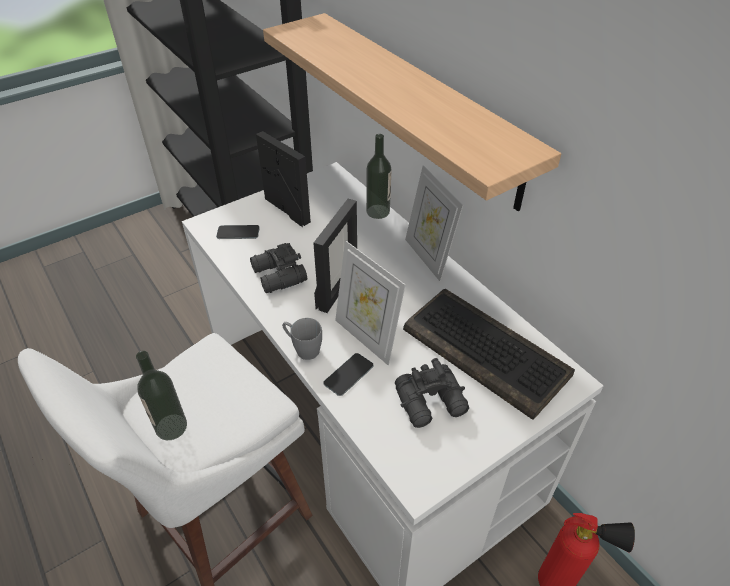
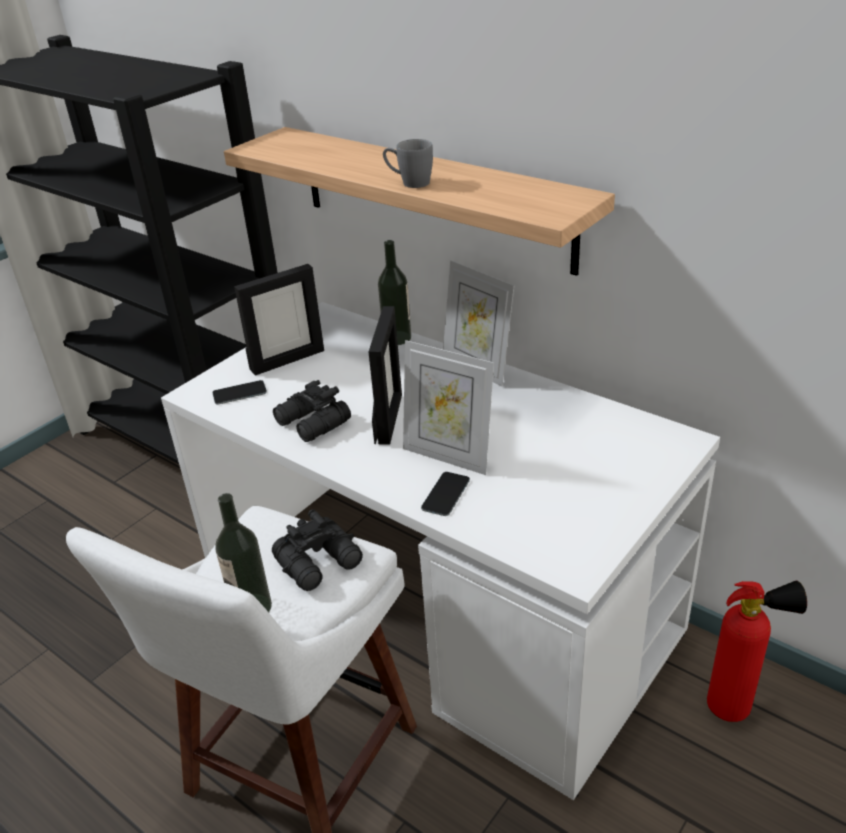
camera: 15 degrees left, 10 degrees down
picture frame [256,131,311,227] -> picture frame turned 120 degrees clockwise [234,264,324,376]
grey mug [282,318,322,360] -> grey mug moved to [383,139,433,188]
black binoculars [395,358,469,428] -> black binoculars moved to [272,509,363,591]
keyboard [403,289,575,420] -> none

